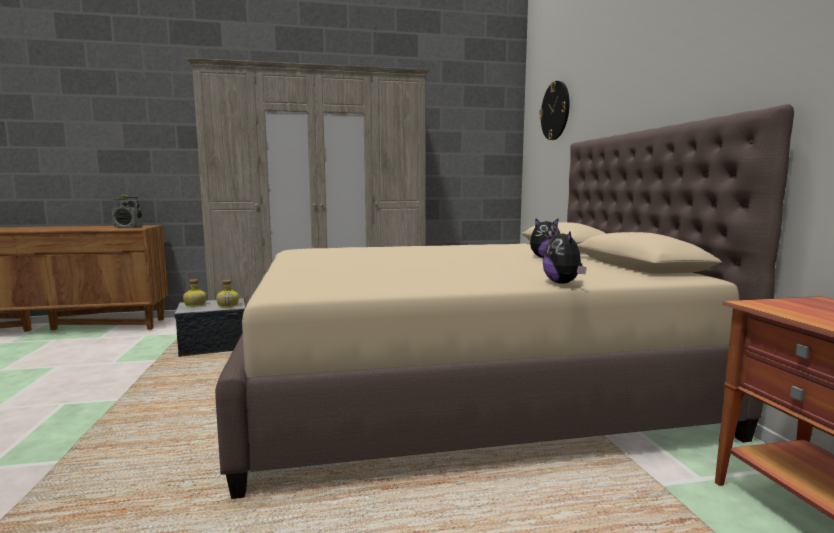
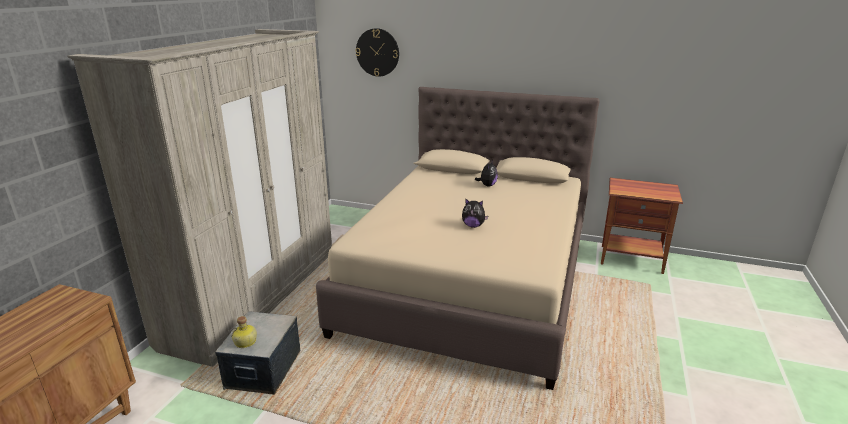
camera: 60 degrees left, 15 degrees up
radio [112,195,143,228] -> none
bottle [216,279,239,307] -> none
plush toy [543,229,587,284] -> plush toy moved to [462,198,488,228]

